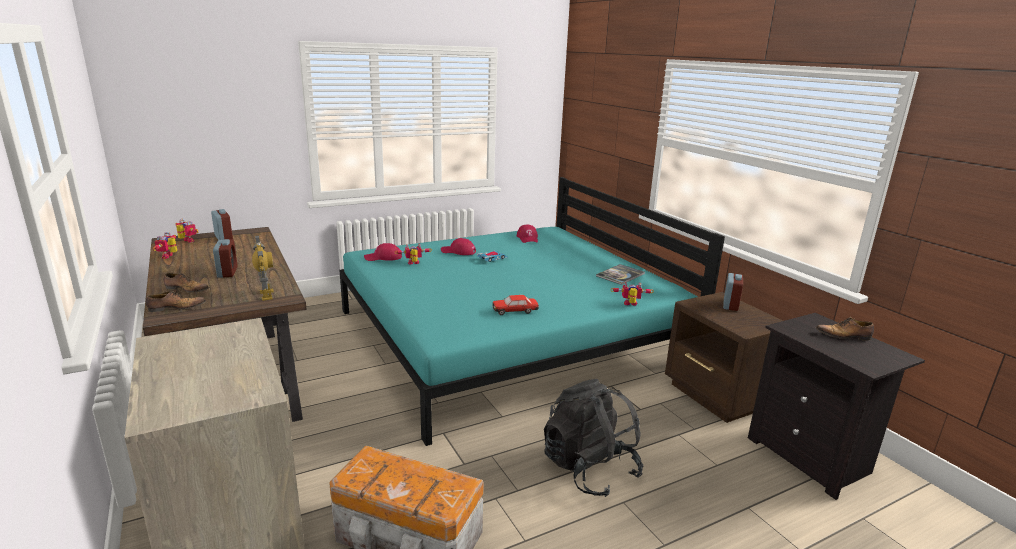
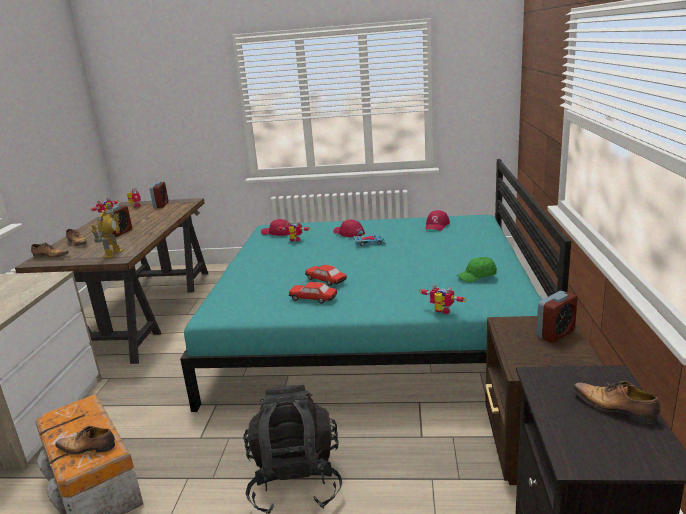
camera: 35 degrees right, 0 degrees up
book [596,264,645,285] -> green cap [457,257,497,283]
none -> shoe [55,426,115,455]
none -> toy car [305,264,347,286]

